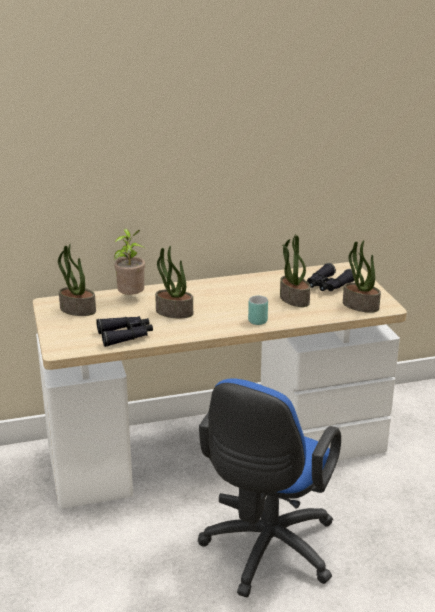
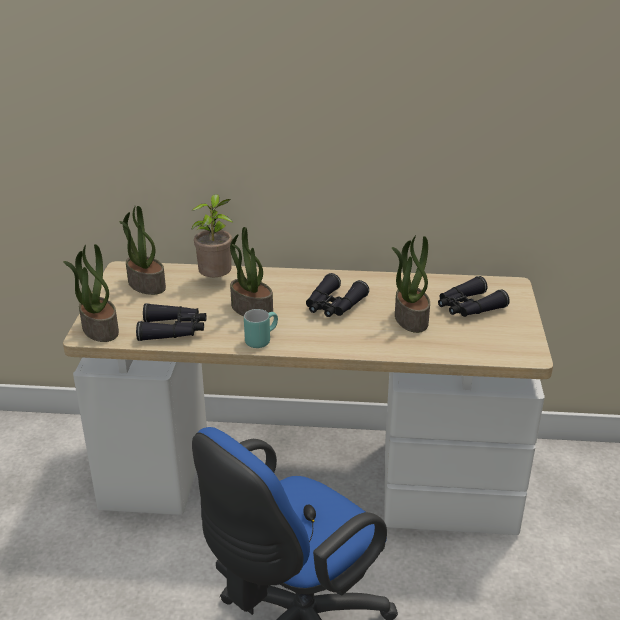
camera: 20 degrees right, 5 degrees up
turquoise mug [248,296,268,325] -> turquoise mug moved to [244,309,278,348]
potted plant [343,240,381,313] -> potted plant moved to [63,244,119,342]
none -> black binoculars [306,273,369,317]

